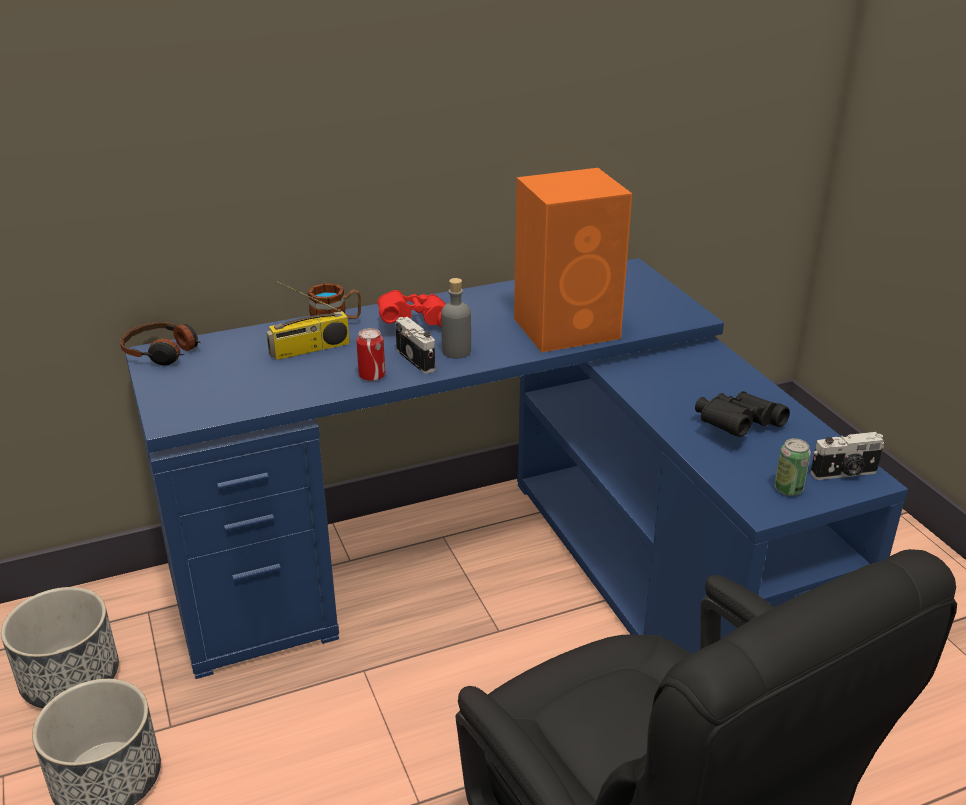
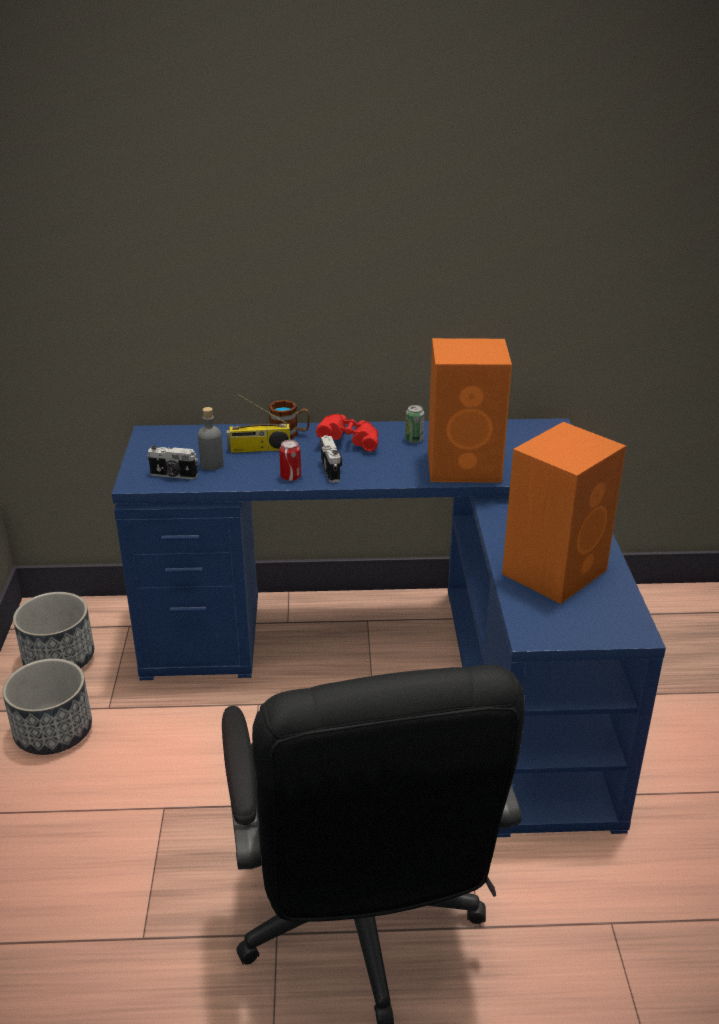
camera: 20 degrees right, 0 degrees up
headphones [120,322,200,366] -> none
grey bottle [441,278,471,358] -> grey bottle moved to [198,407,224,471]
black binoculars [695,391,790,437] -> orange speaker [502,422,626,604]
can [774,438,811,496] -> can moved to [405,405,424,443]
camera [810,432,884,480] -> camera moved to [147,445,198,479]

